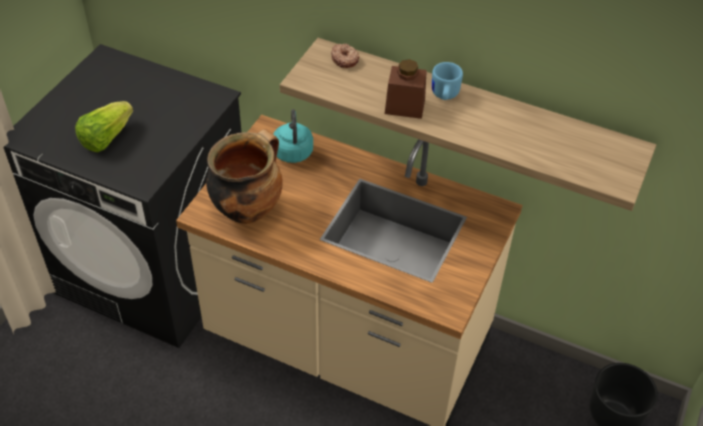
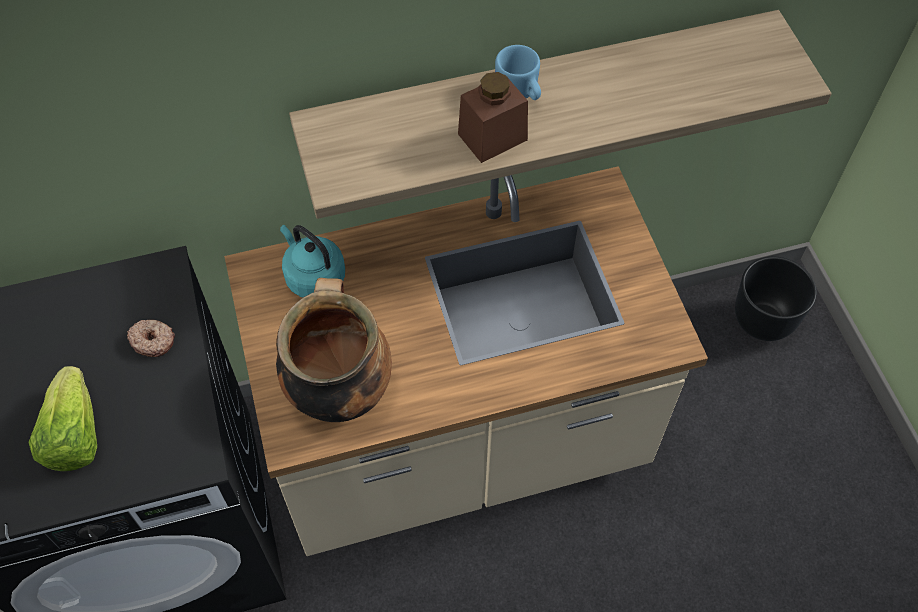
camera: 40 degrees left, 10 degrees up
donut [331,44,360,68] -> donut moved to [127,320,175,357]

